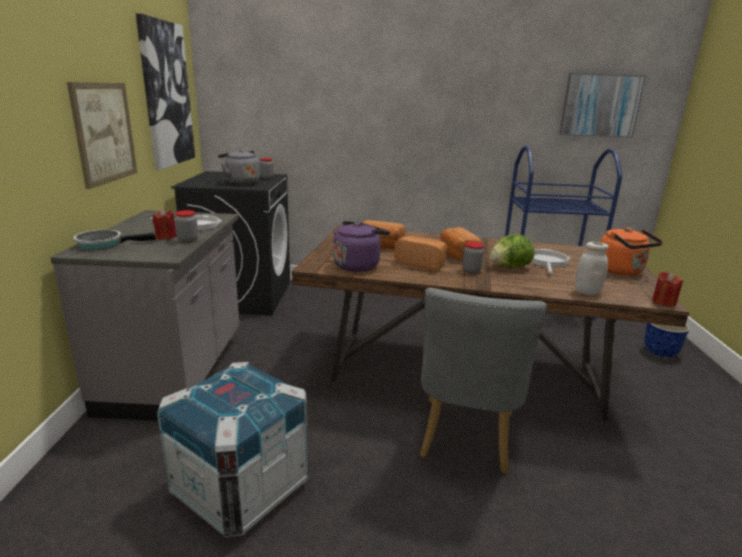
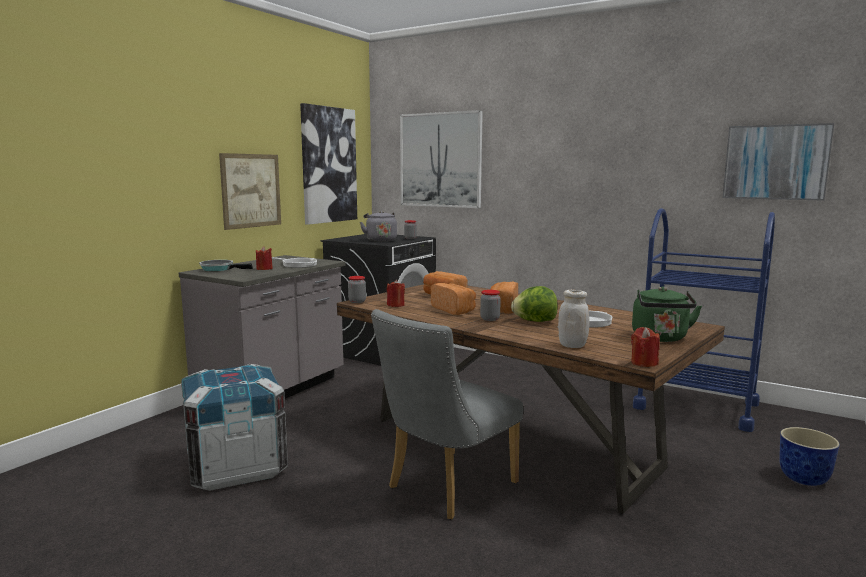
camera: 30 degrees right, 10 degrees down
jar [175,210,198,243] -> jar moved to [348,276,366,303]
purple kettle [333,221,390,272] -> red candle [387,280,405,307]
orange kettle [600,228,663,276] -> green kettle [632,286,702,342]
none -> picture [400,110,483,208]

